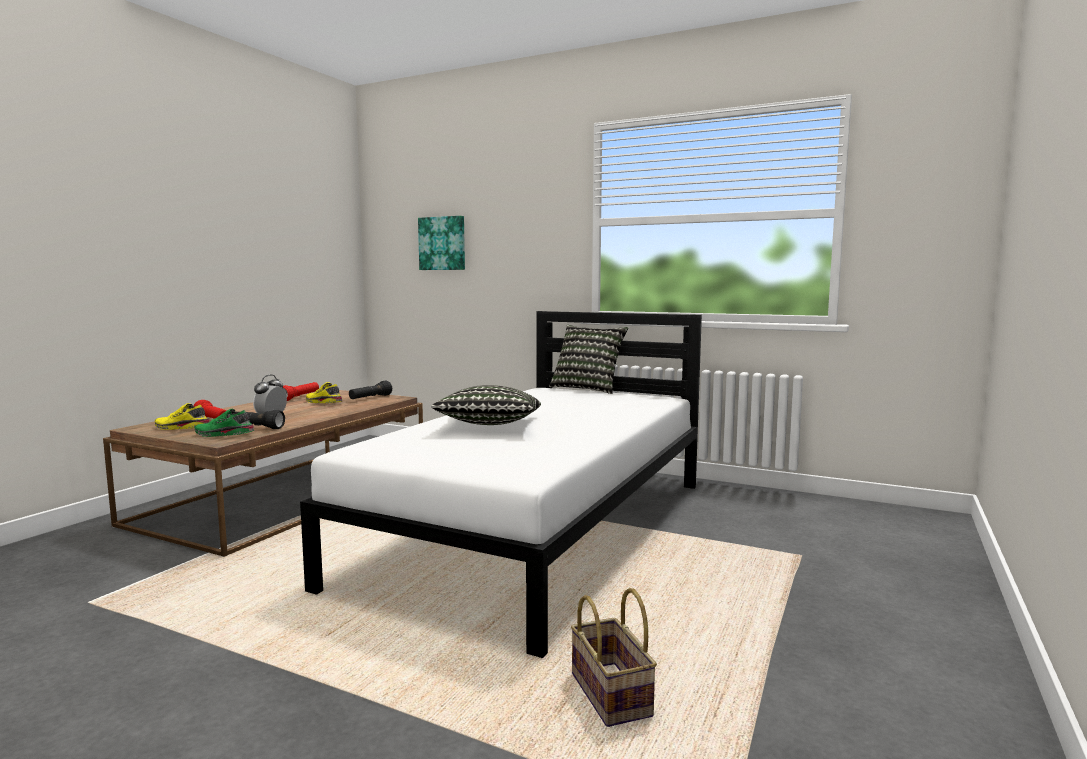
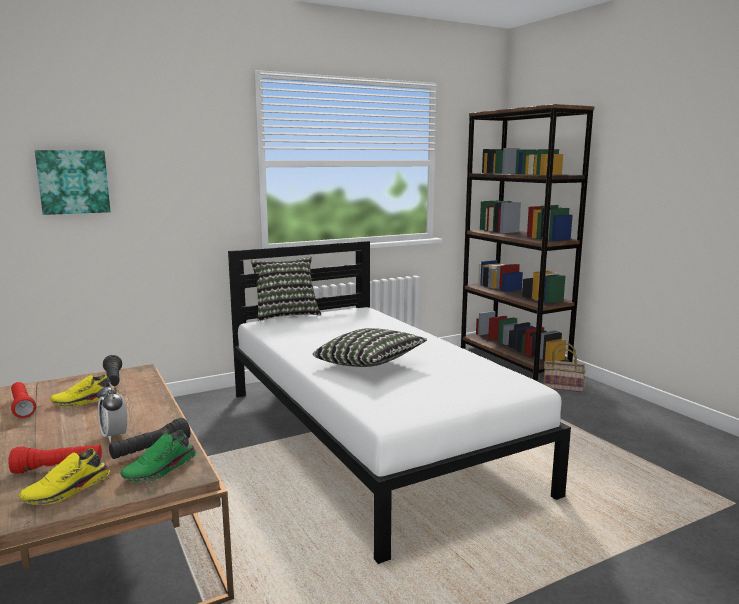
camera: 55 degrees left, 5 degrees up
basket [571,588,657,727] -> basket moved to [543,343,586,393]
none -> brown bookcase [461,104,594,381]

